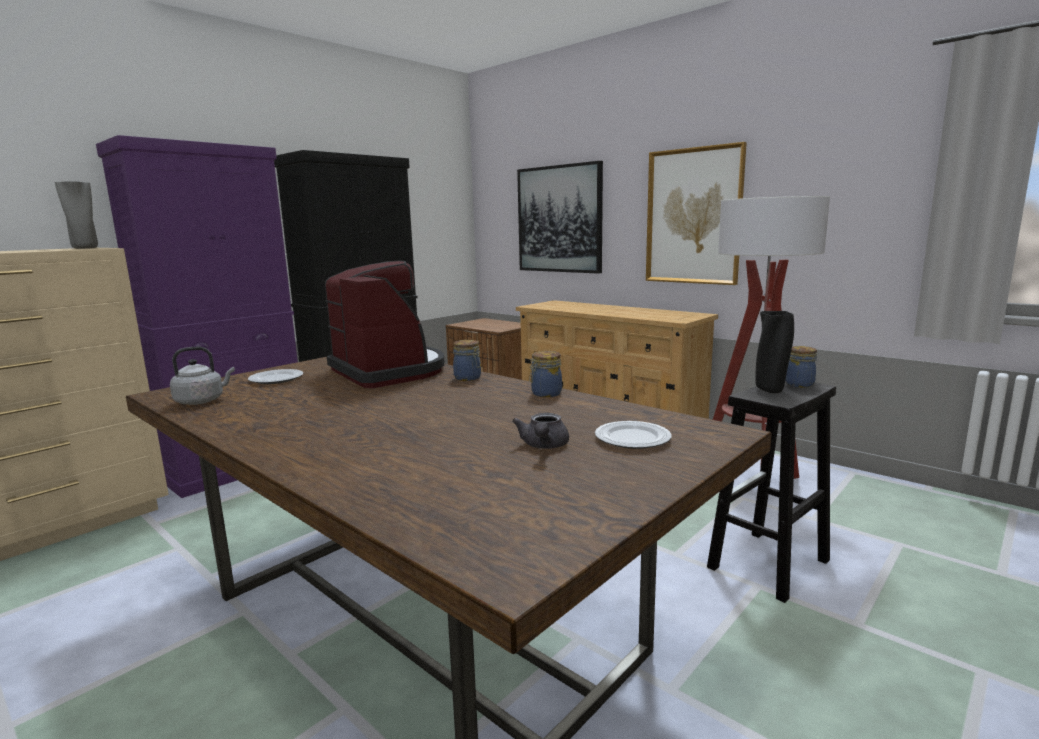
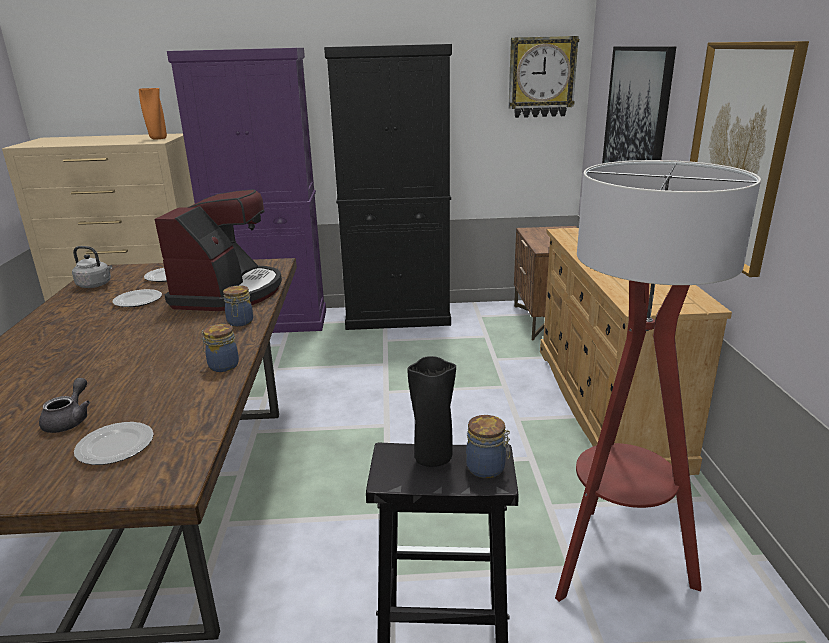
camera: 45 degrees right, 10 degrees up
grey vase [55,181,98,249] -> orange vase [139,88,167,140]
grey teapot [512,413,569,449] -> grey teapot turned 135 degrees clockwise [39,378,90,433]
none -> plate [112,289,162,307]
none -> wall clock [508,36,579,118]

